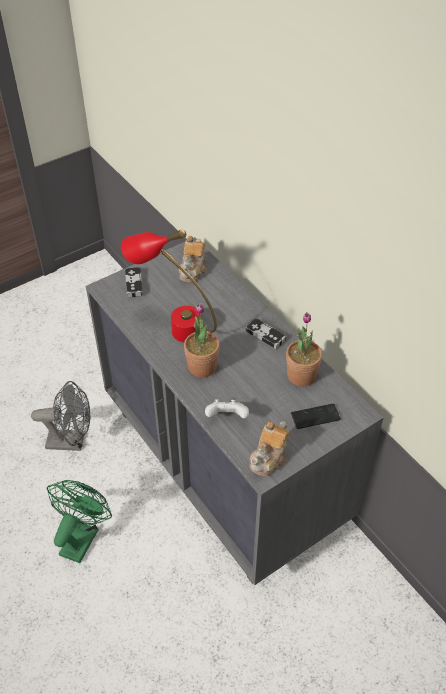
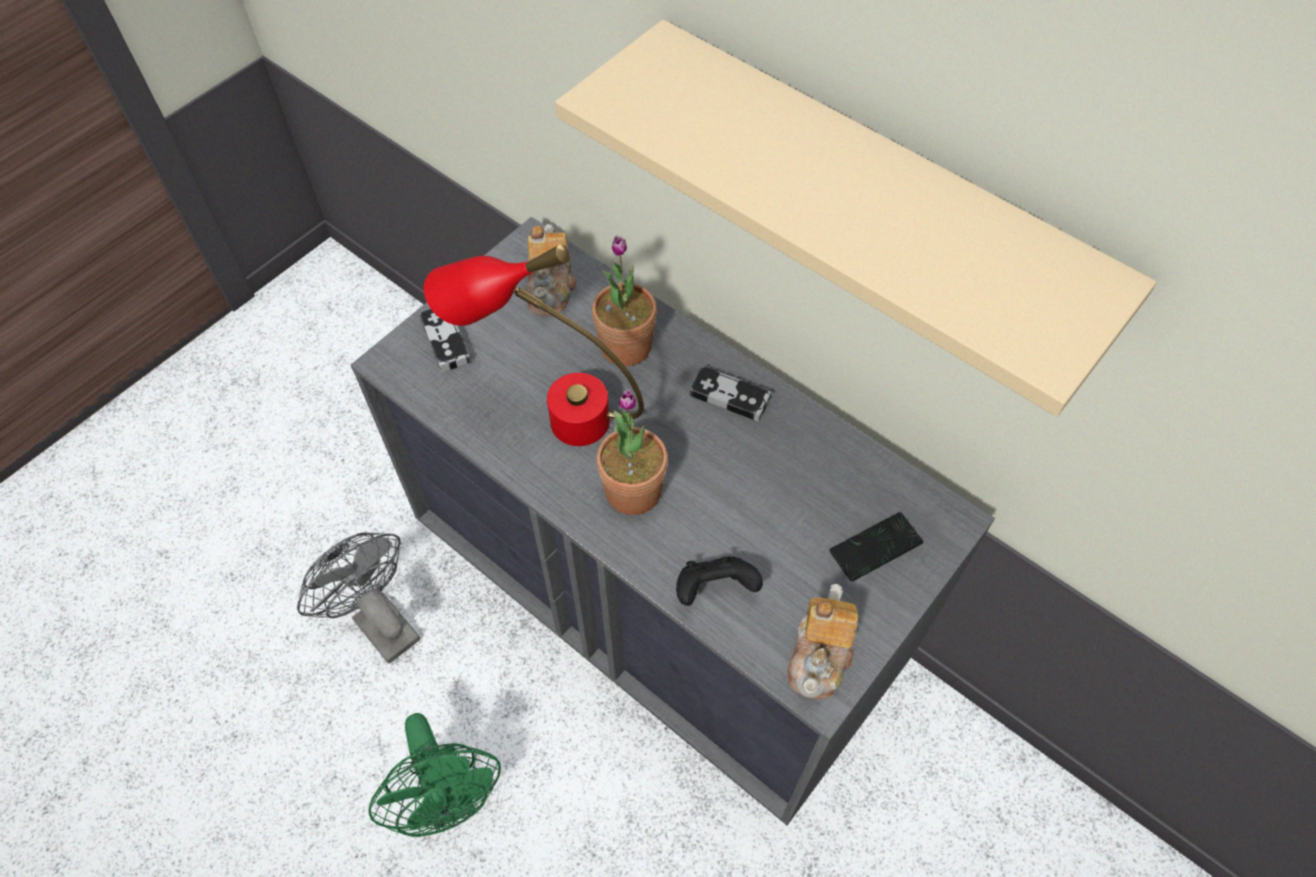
camera: 15 degrees left, 10 degrees up
grey fan [31,381,91,451] -> grey fan turned 120 degrees counterclockwise [297,532,420,663]
green fan [47,480,112,563] -> green fan turned 150 degrees clockwise [368,713,501,837]
white game controller [205,399,249,419] -> black game controller [676,556,763,606]
potted plant [286,312,322,386] -> potted plant moved to [592,235,657,366]
none -> beige shelf [555,19,1157,416]

